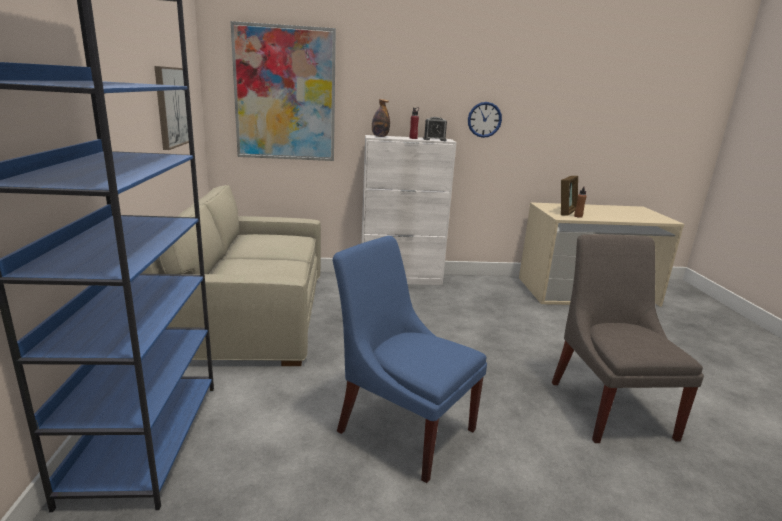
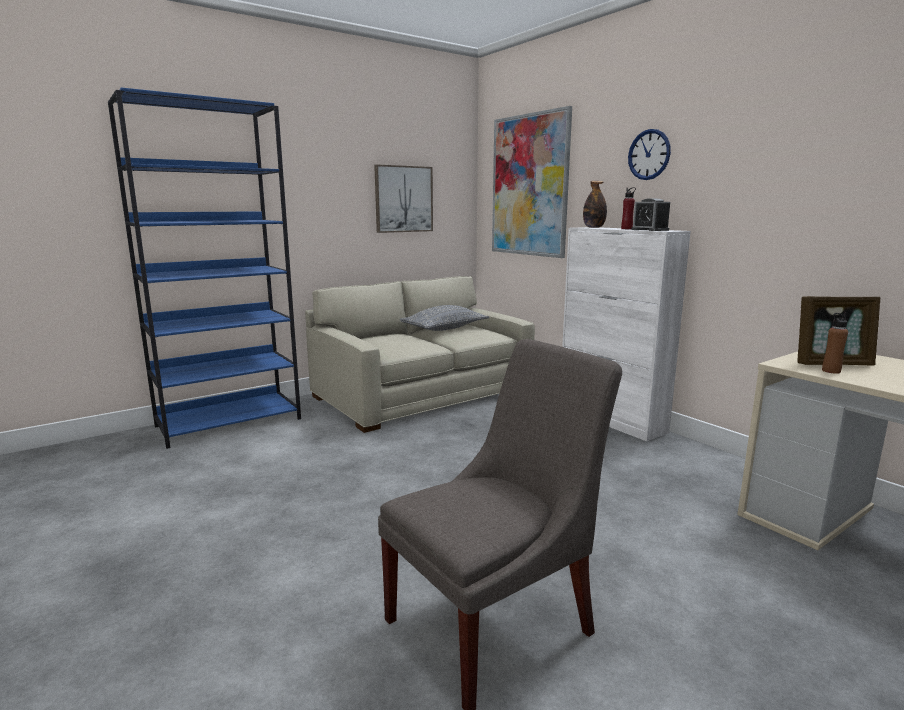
camera: 60 degrees right, 5 degrees down
blue chair [333,236,487,483] -> none
wall clock [468,102,502,138] -> wall clock moved to [628,129,671,180]
none -> grey pillow [400,305,489,331]

